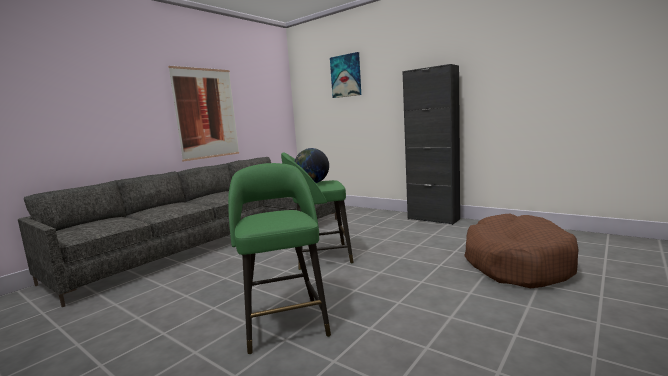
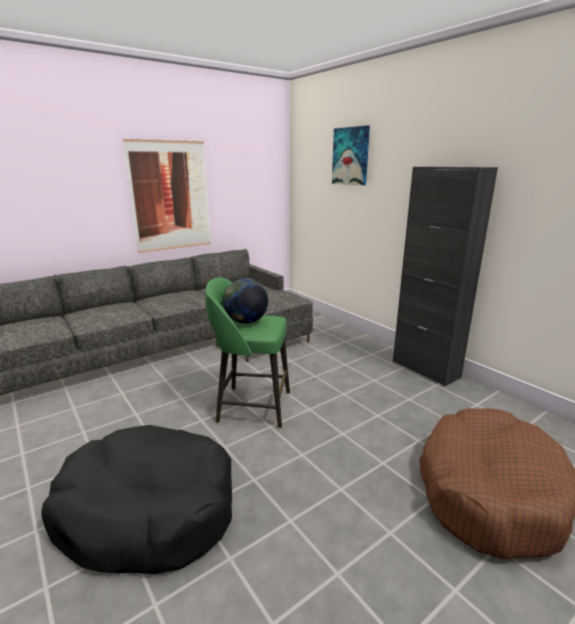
camera: 15 degrees right, 10 degrees up
green stool [228,163,331,354] -> black dog bed [41,425,232,574]

